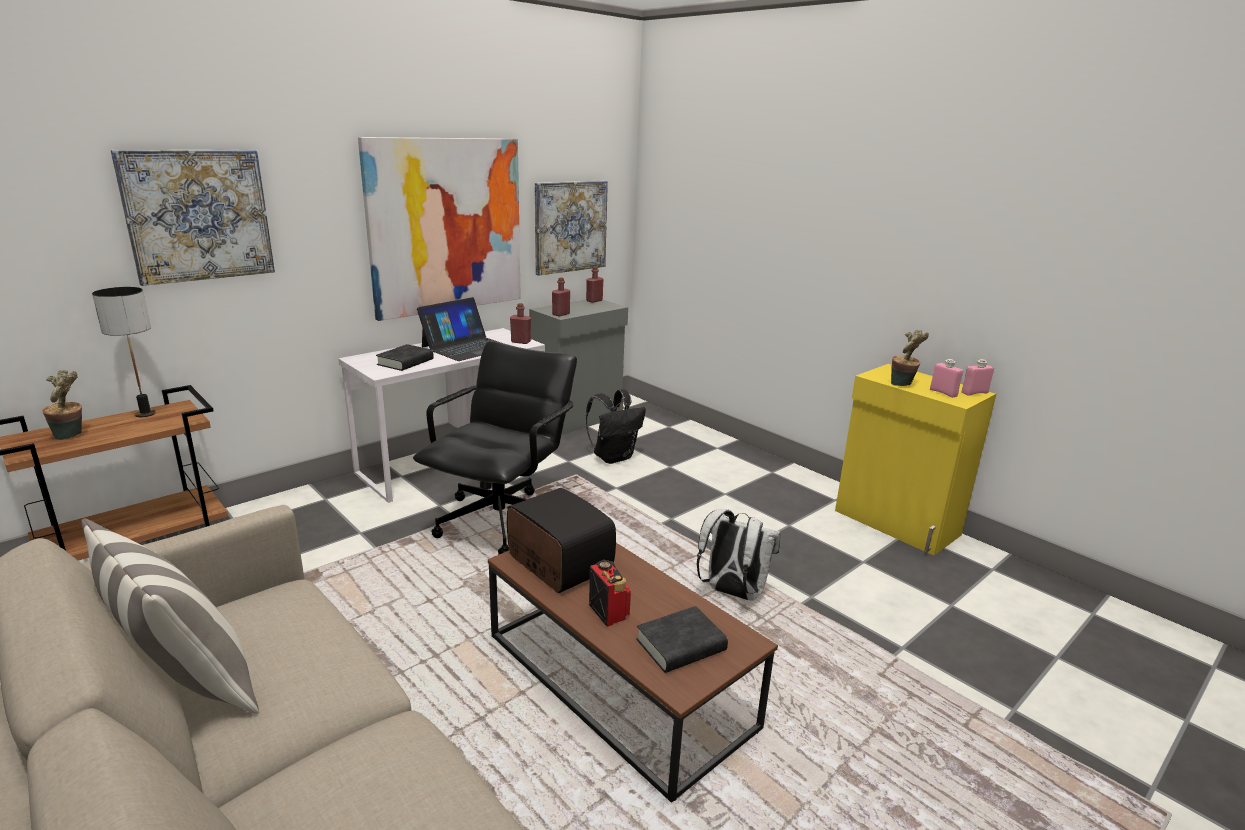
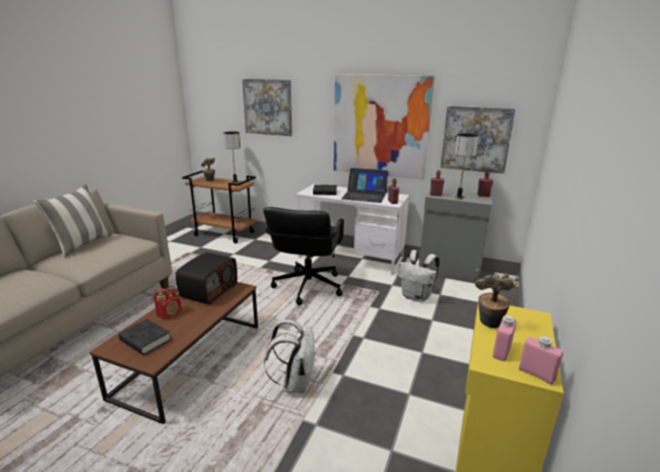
camera: 65 degrees right, 0 degrees up
black office chair [413,341,577,555] -> black office chair turned 105 degrees clockwise [263,207,344,305]
black backpack [586,389,646,464] -> white backpack [398,250,440,302]
none -> table lamp [455,134,478,199]

